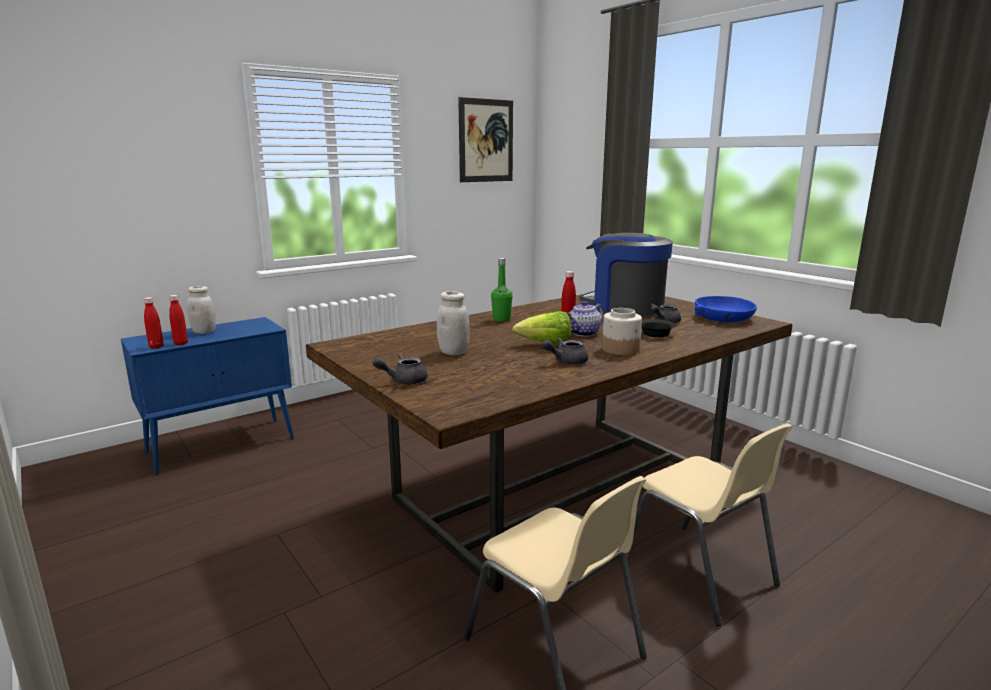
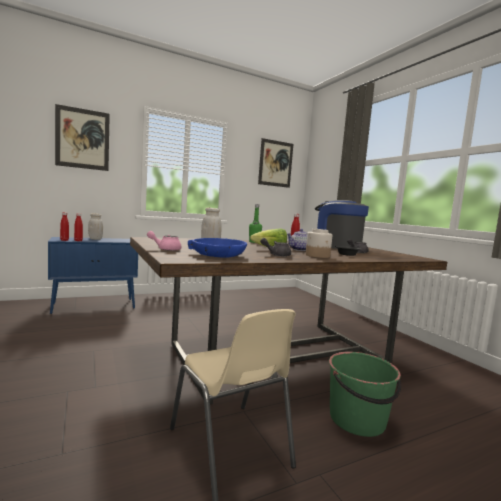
camera: 10 degrees right, 10 degrees down
grey teapot [372,354,428,385] -> pink teapot [147,231,182,251]
beige chair [619,423,793,626] -> green bucket [329,352,401,437]
blue bowl [695,296,757,322] -> blue bowl moved to [188,238,247,258]
none -> picture [55,104,110,171]

